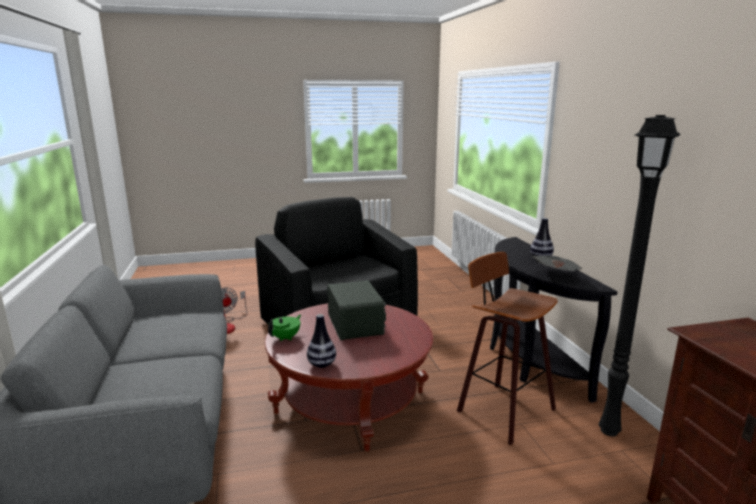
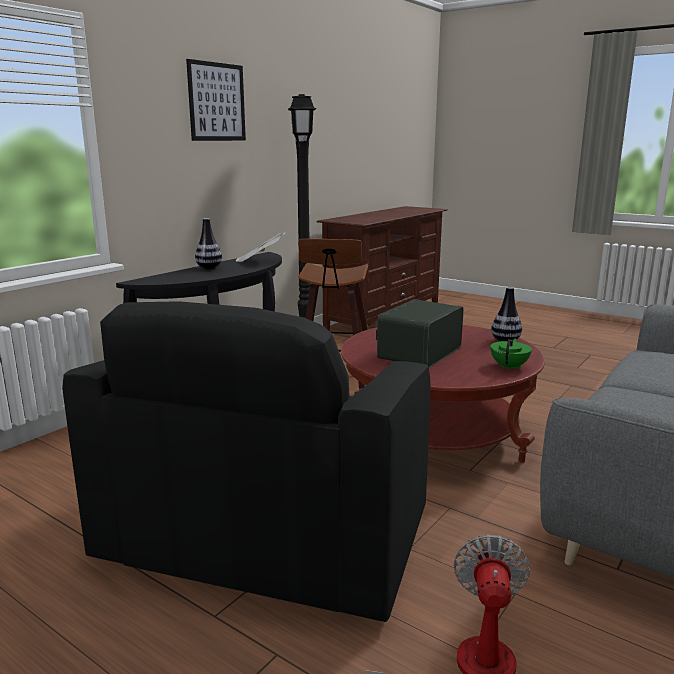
camera: 130 degrees left, 0 degrees up
green teapot [268,314,301,341] -> green teapot turned 120 degrees clockwise [490,339,532,370]
none -> picture [186,59,246,141]

